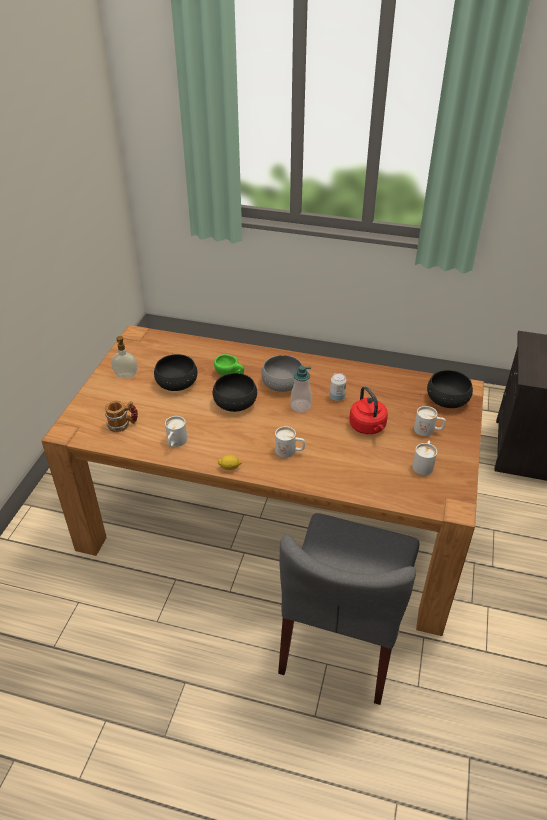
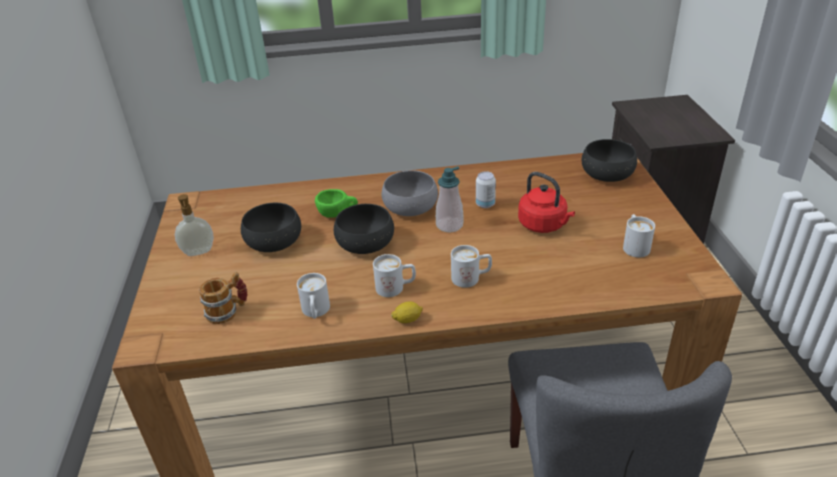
camera: 20 degrees left, 5 degrees down
white mug [414,406,446,436] -> white mug moved to [373,254,416,297]

